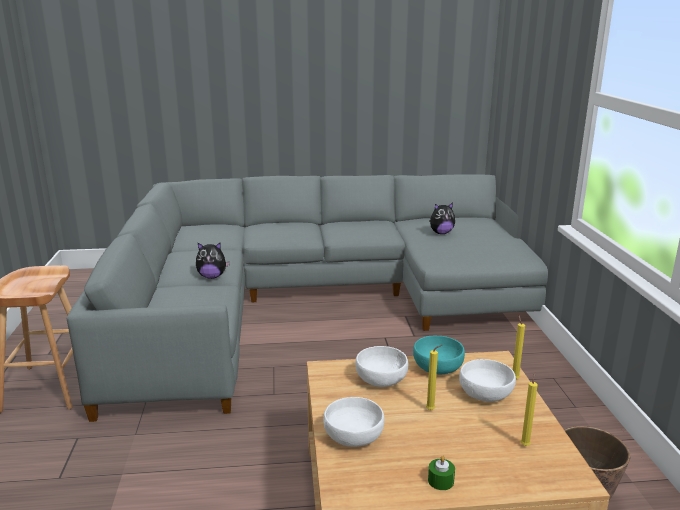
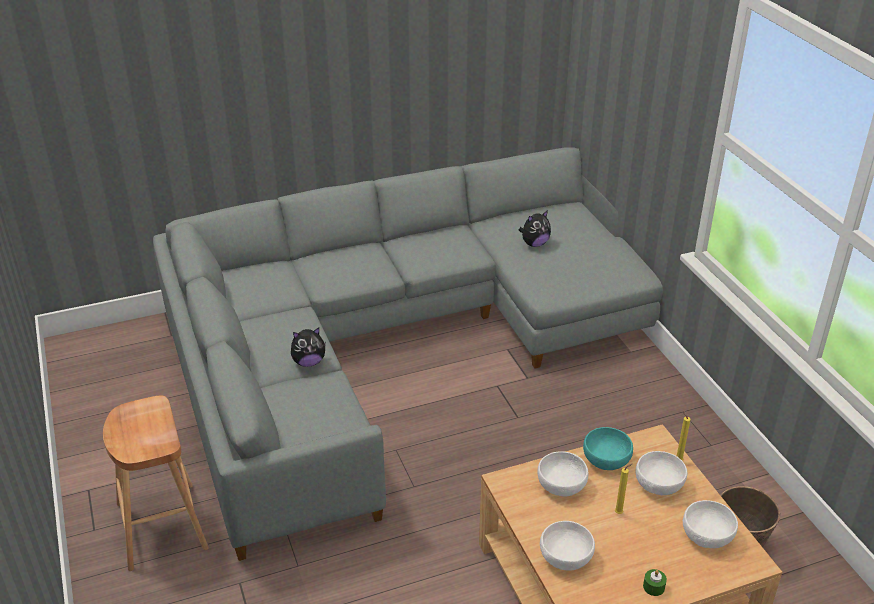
camera: 15 degrees left, 15 degrees up
yellow candle [520,373,538,446] -> white bowl [683,500,738,548]

